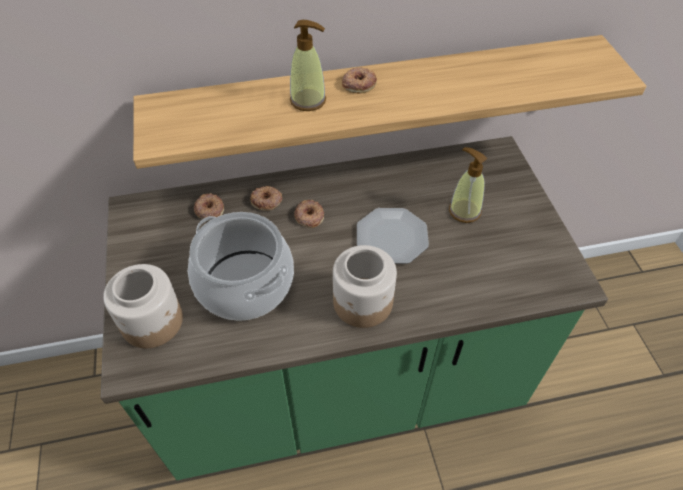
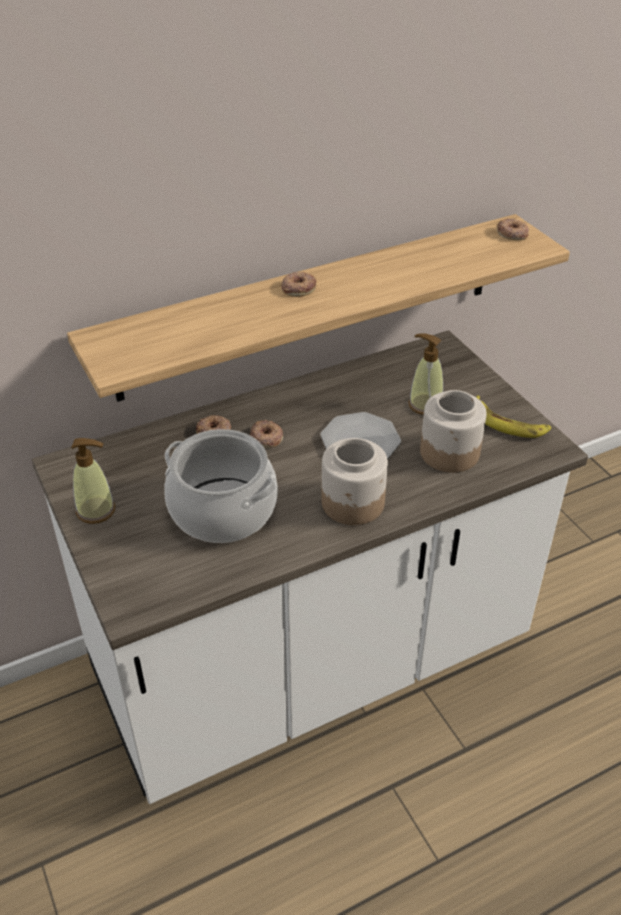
camera: 15 degrees left, 10 degrees down
green counter [101,136,608,480] -> white counter [32,330,588,804]
jar [103,264,183,348] -> jar moved to [420,390,487,473]
donut [194,193,224,221] -> donut moved to [497,218,529,240]
soap dispenser [290,20,326,111] -> soap dispenser moved to [71,438,115,524]
none -> banana [476,396,551,438]

